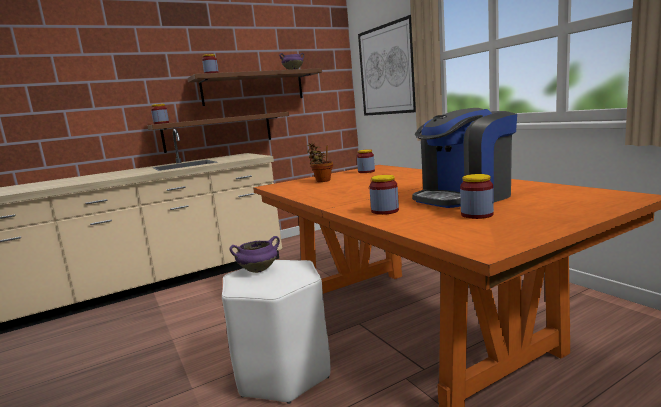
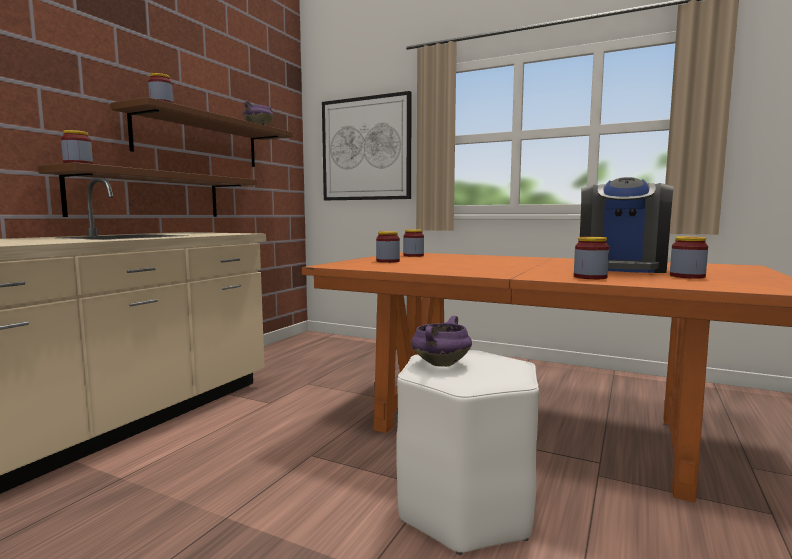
camera: 35 degrees left, 5 degrees down
potted plant [307,143,333,182] -> jar [376,231,400,263]

